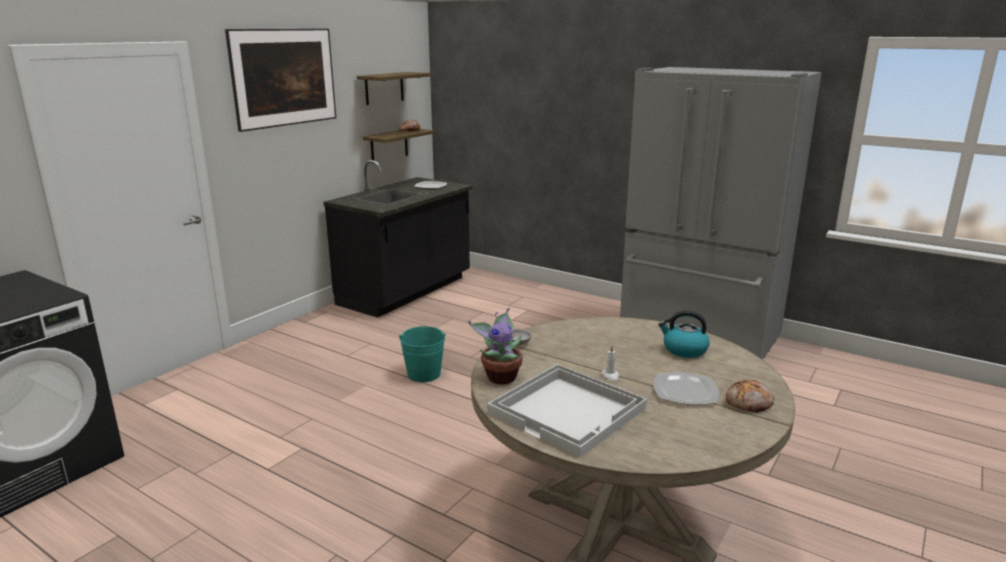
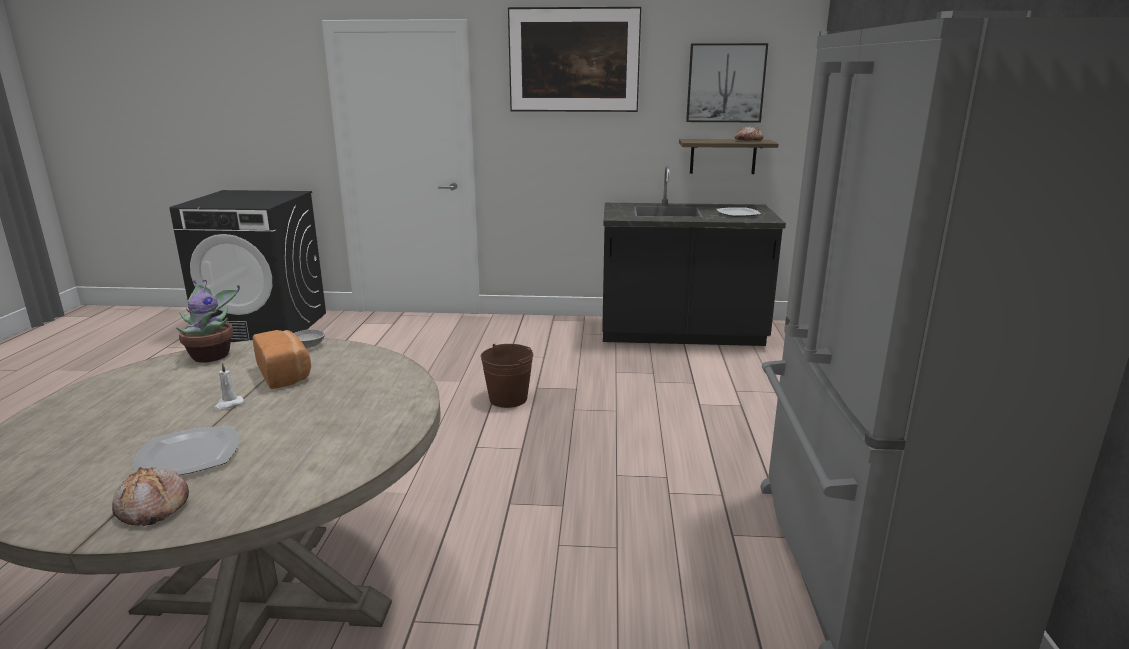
camera: 60 degrees right, 0 degrees up
shelf [357,72,431,105] -> picture [686,43,768,122]
turquoise bucket [399,326,446,382] -> brown bucket [481,344,533,408]
white tray [487,364,647,458] -> none
kettle [658,310,710,358] -> none
none -> bread [252,330,311,389]

